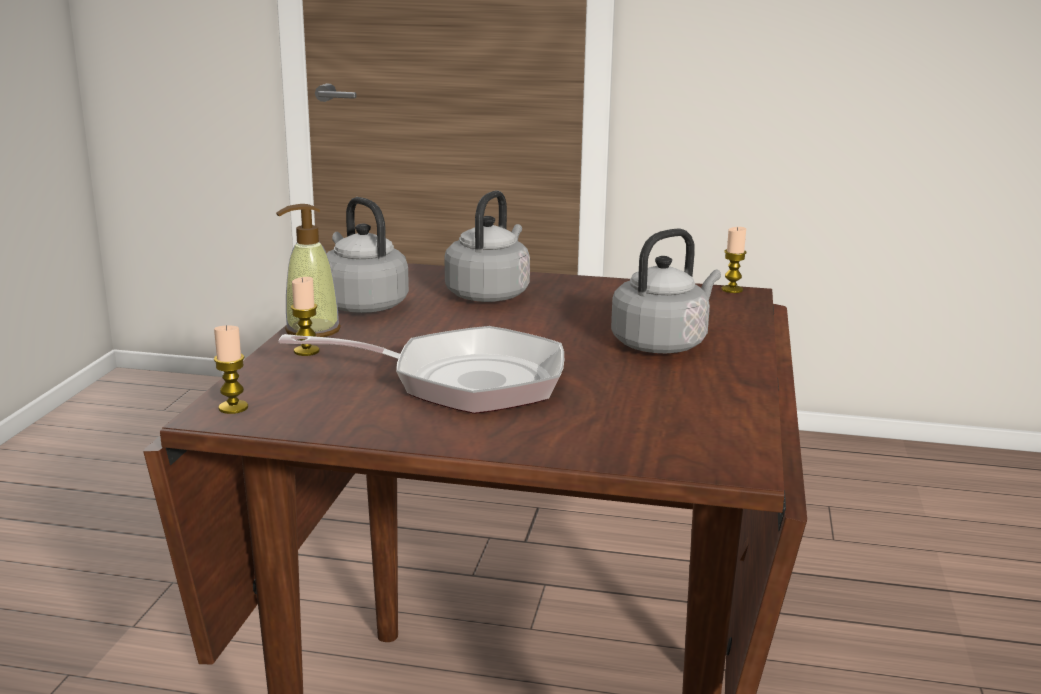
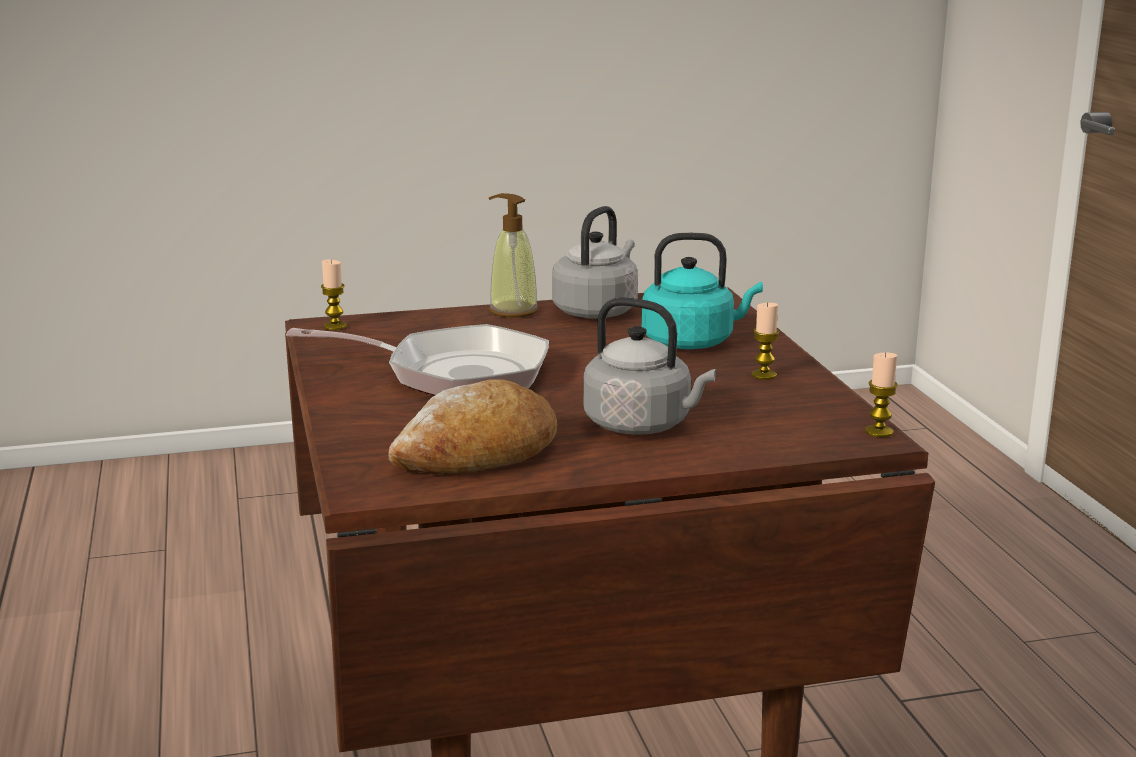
camera: 65 degrees right, 0 degrees up
frying pan [278,326,564,414] -> frying pan turned 60 degrees counterclockwise [286,324,549,396]
candle [291,277,320,356] -> candle moved to [751,302,779,380]
grey kettle [445,190,530,302] -> turquoise kettle [642,233,763,349]
none -> bread [388,379,557,475]

